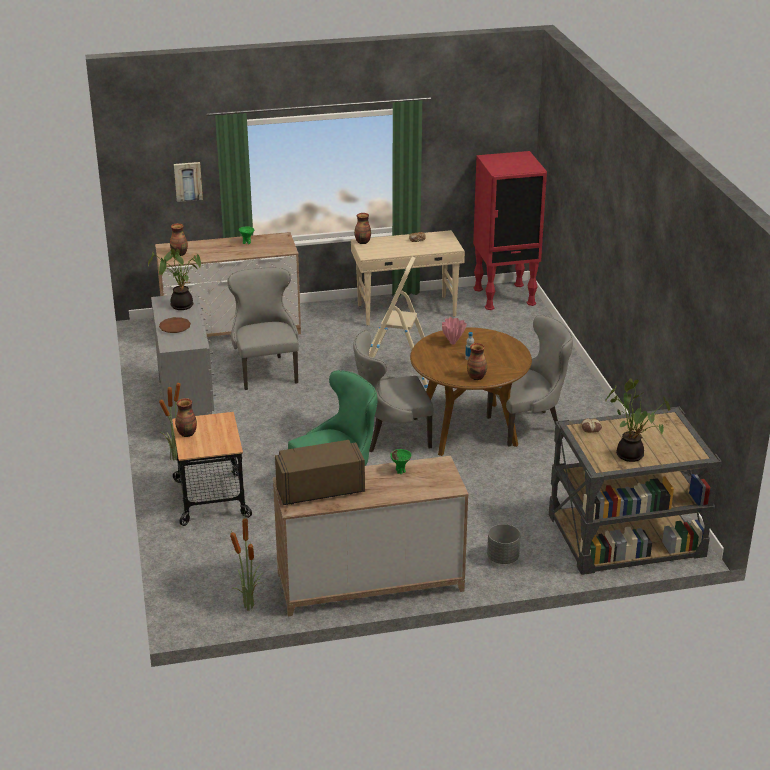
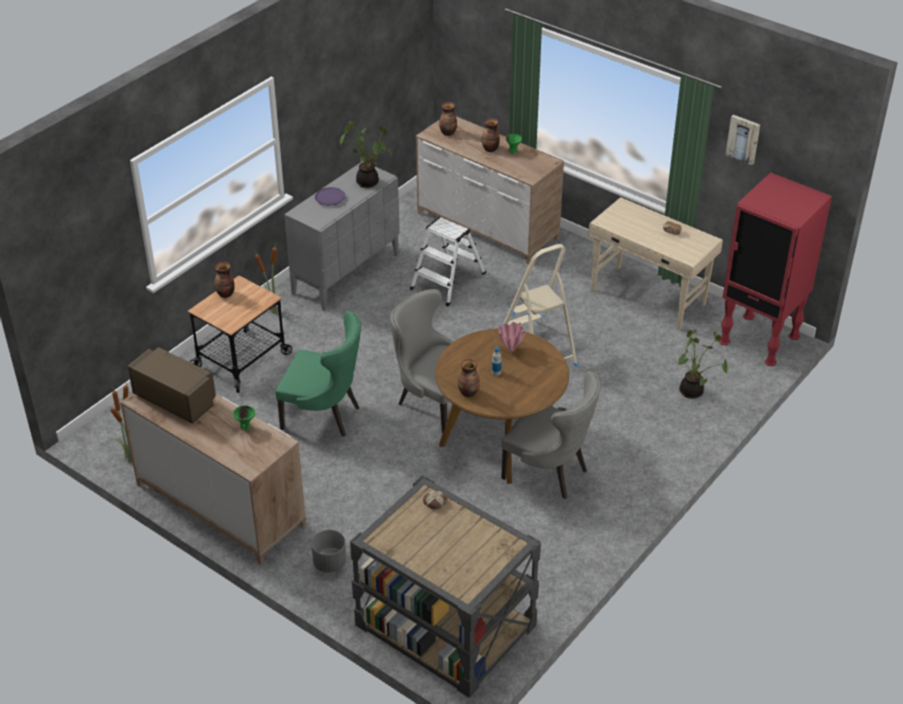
camera: 50 degrees right, 10 degrees up
brown plate [159,317,191,333] -> purple plate [315,187,346,206]
picture [174,162,203,202] -> picture moved to [726,115,760,165]
grey chair [227,267,299,390] -> white step ladder [410,216,486,306]
vase [354,213,371,244] -> vase moved to [482,118,500,152]
potted plant [605,378,670,462] -> potted plant moved to [677,329,728,399]

